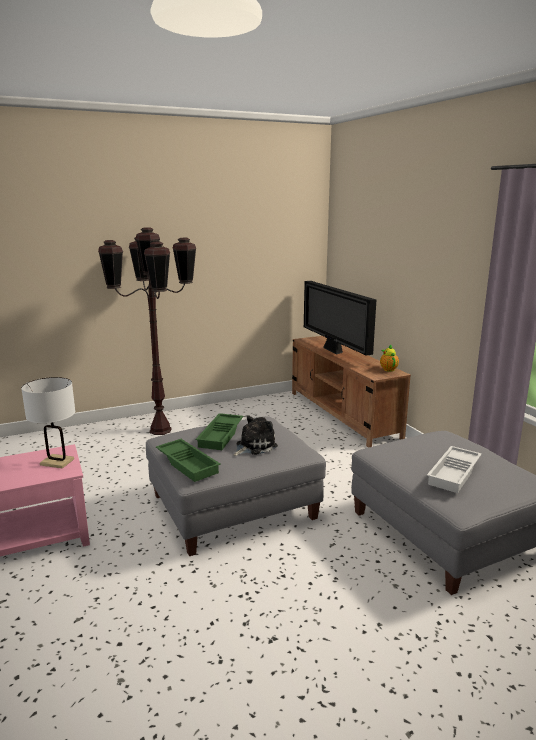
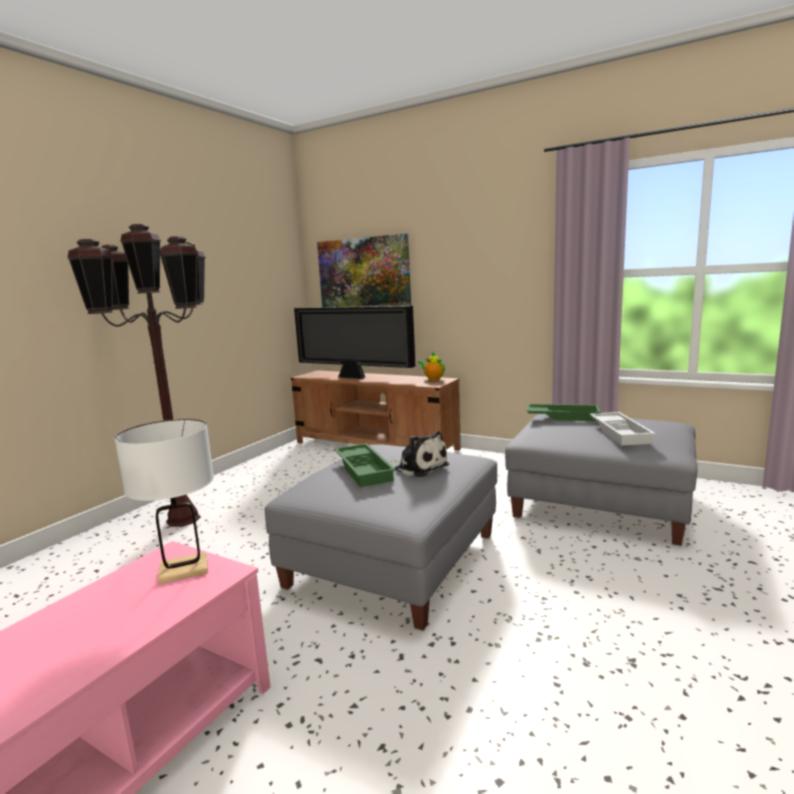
camera: 35 degrees left, 5 degrees down
green tray [156,439,221,482] -> green tray moved to [527,404,601,421]
plush toy [233,416,278,456] -> plush toy turned 120 degrees clockwise [391,431,449,477]
none -> picture [317,234,411,307]

